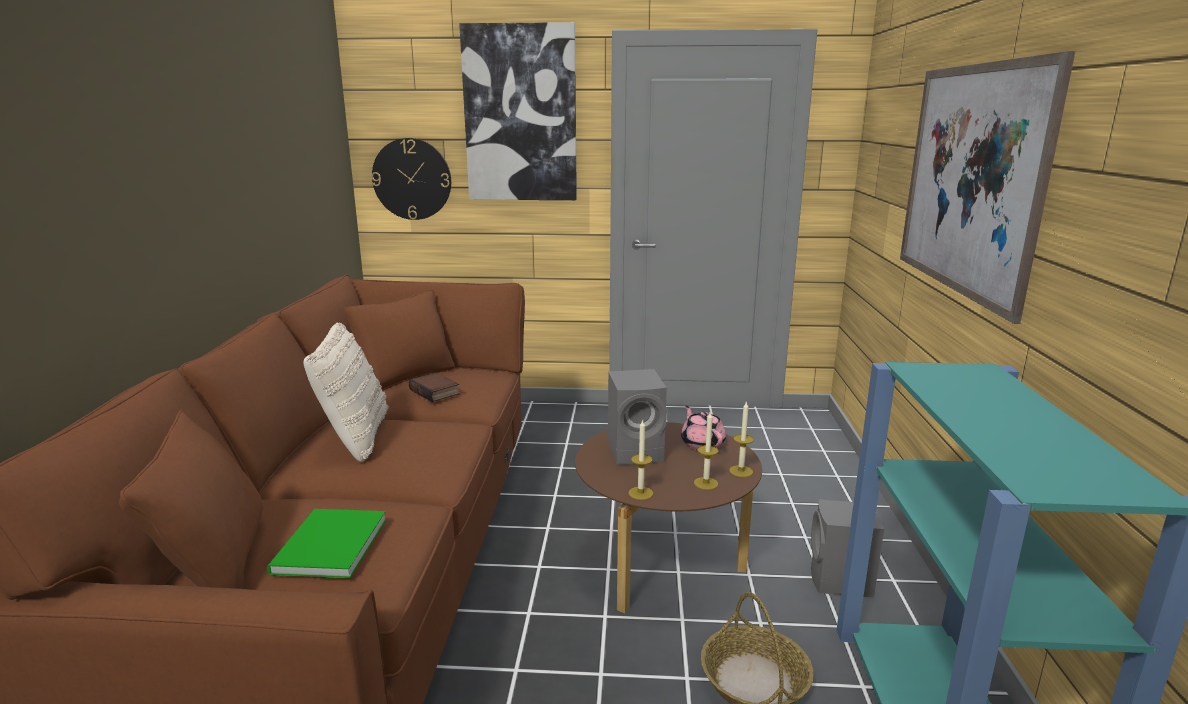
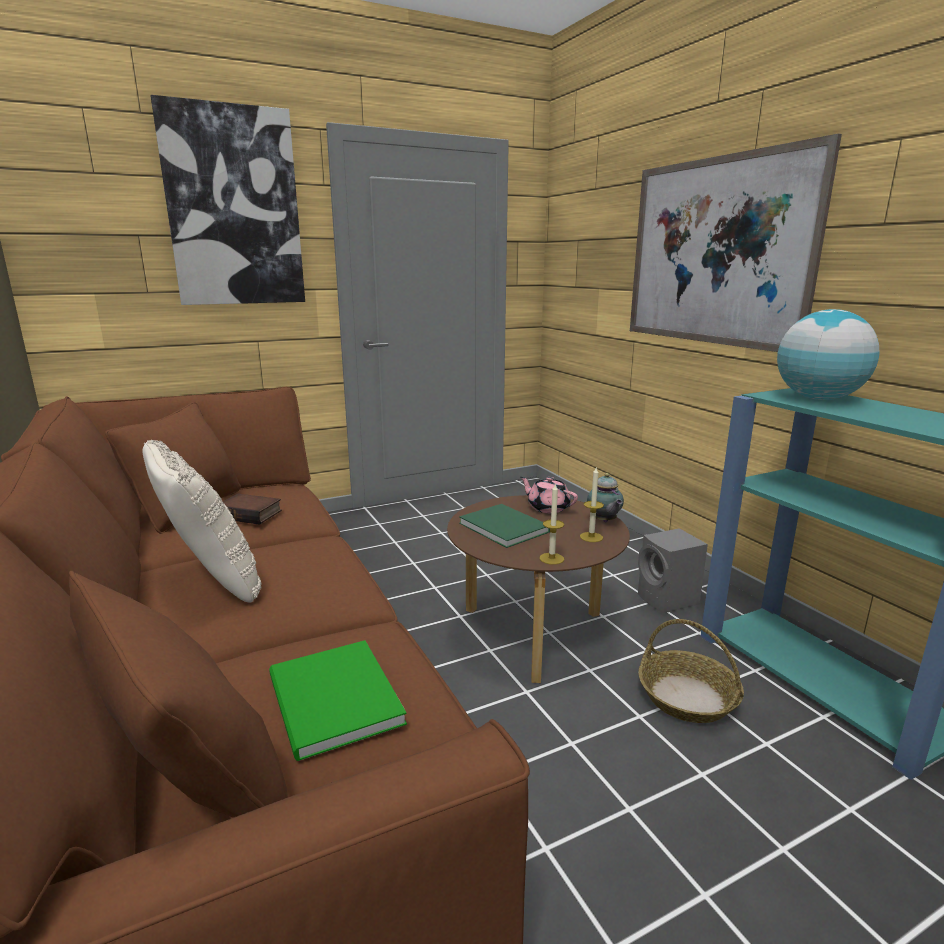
camera: 30 degrees left, 0 degrees up
wall clock [371,138,451,220] -> none
grey speaker [608,369,667,465] -> green book [459,504,550,548]
candle [729,401,754,477] -> teapot [587,473,624,522]
none -> globe [777,309,880,400]

